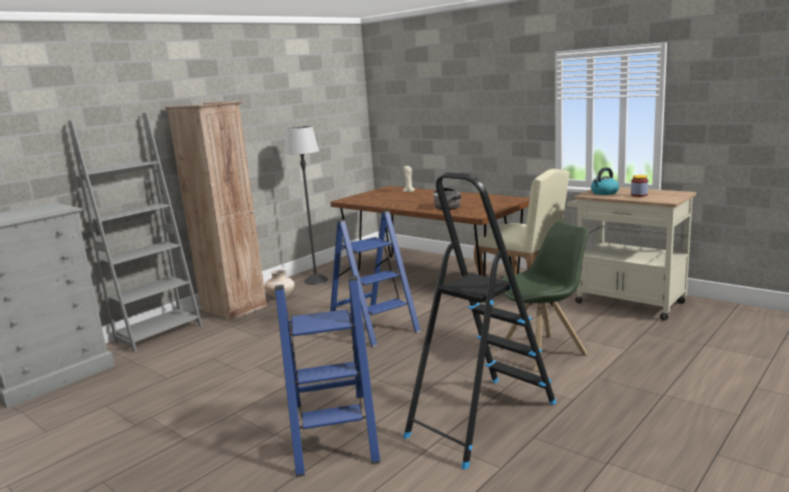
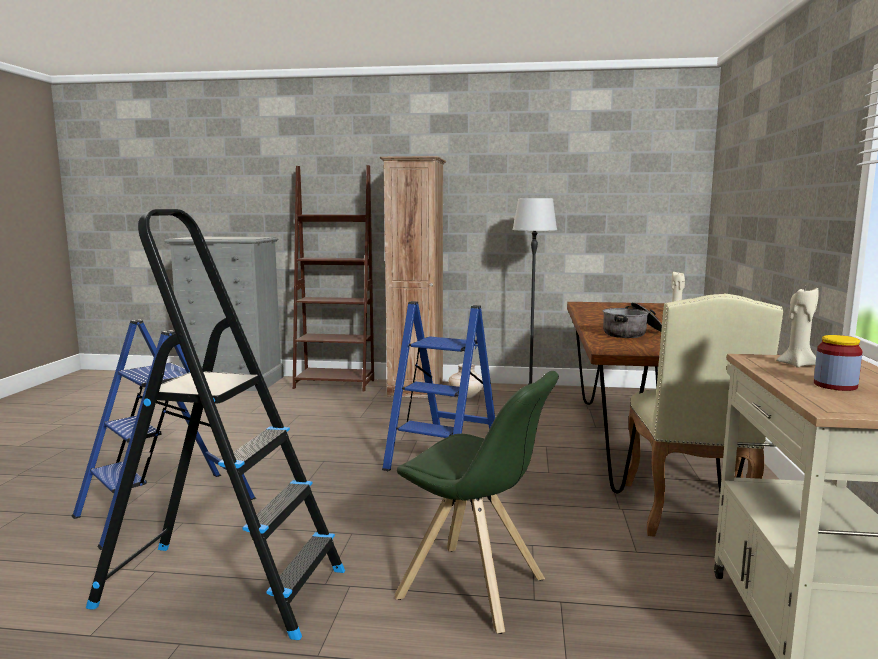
camera: 55 degrees right, 5 degrees down
grey bookcase [68,113,202,352] -> brown bookcase [293,165,374,392]
kettle [591,167,619,195] -> beige candle [776,288,819,368]

